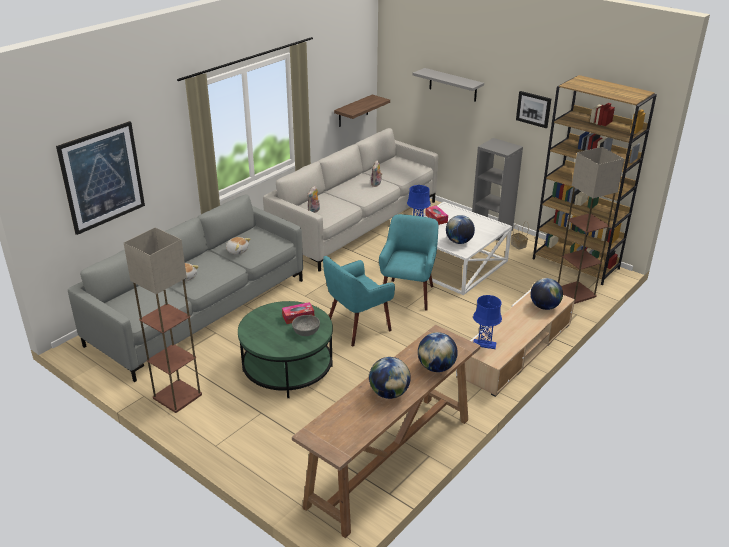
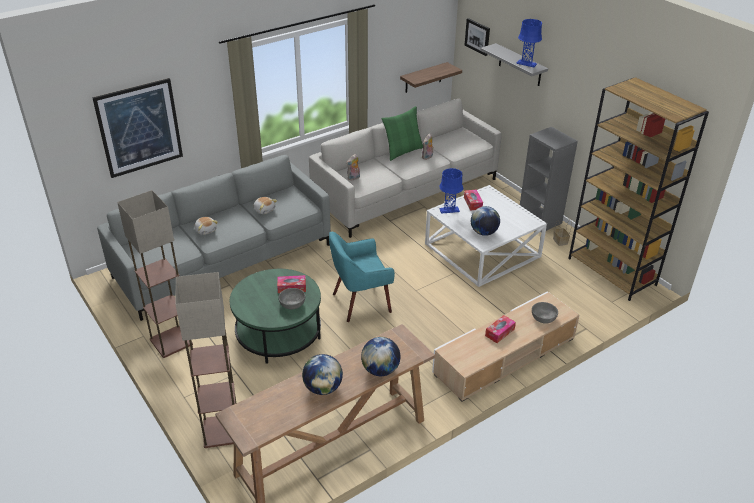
camera: 15 degrees right, 5 degrees up
turquoise armchair [379,214,438,310] -> none
blue table lamp [473,295,502,349] -> blue table lamp moved to [516,19,542,67]
picture [516,91,551,128] -> picture moved to [465,18,490,56]
globe [531,278,563,310] -> grey bowl [532,302,558,324]
floor lamp [558,147,624,304] -> floor lamp moved to [175,272,236,448]
none -> green pillow [381,106,423,161]
none -> tissue box [485,315,516,343]

